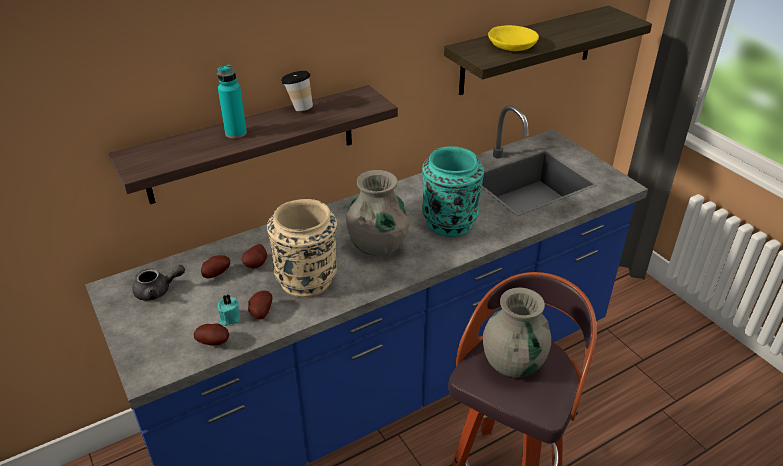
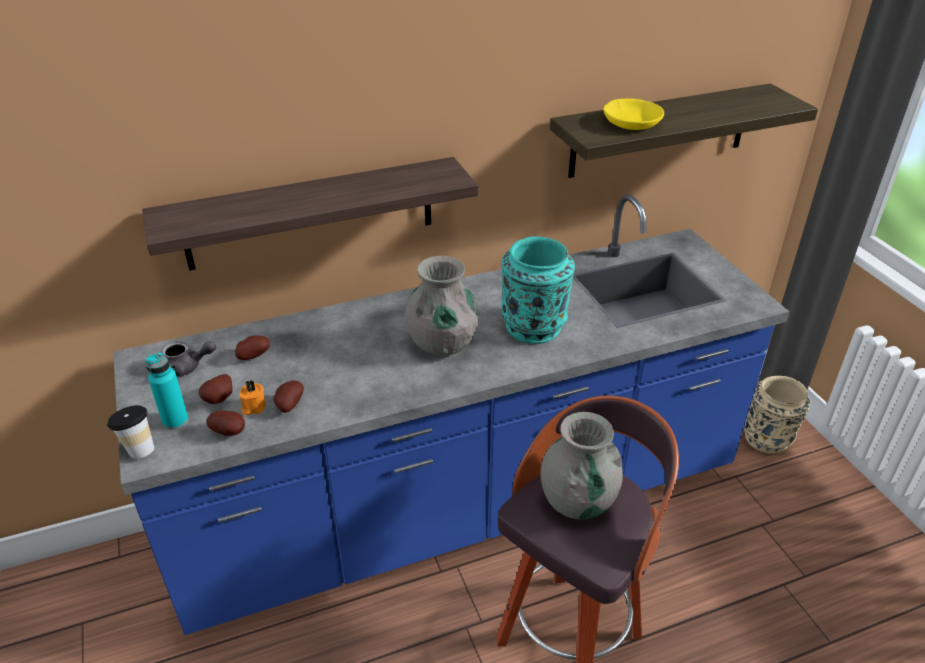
camera: 10 degrees right, 0 degrees up
turquoise bottle [217,65,247,139] -> turquoise bottle moved to [145,352,189,430]
turquoise candle [218,295,240,326] -> orange candle [240,380,266,415]
potato [242,244,267,269] -> potato moved to [199,374,233,404]
beige vase [267,199,337,297] -> beige vase moved to [744,376,810,454]
cup [281,71,313,111] -> cup moved to [107,405,154,459]

